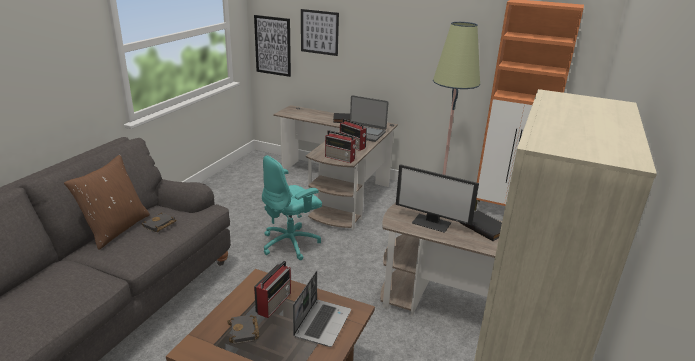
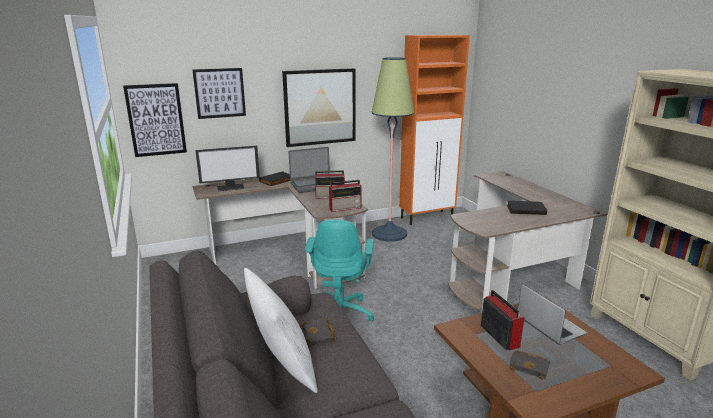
camera: 45 degrees left, 5 degrees down
brown pillow [64,155,150,250] -> white pillow [244,268,318,394]
monitor [396,164,479,233] -> monitor moved to [195,146,260,191]
none -> picture [282,68,355,147]

